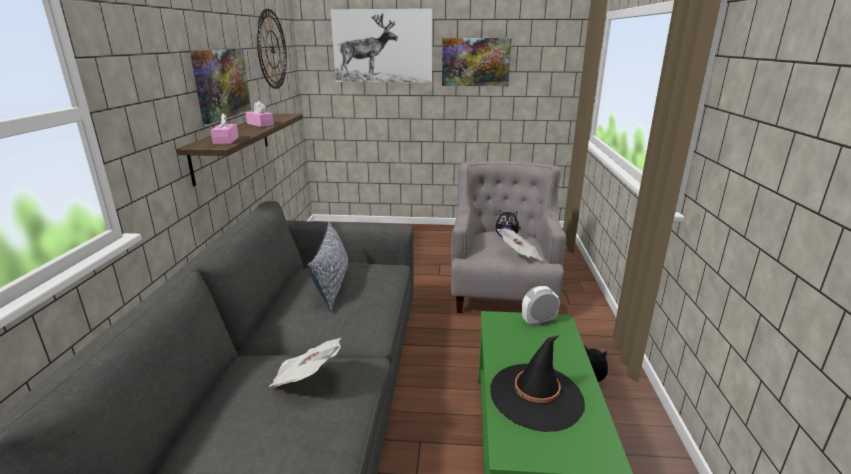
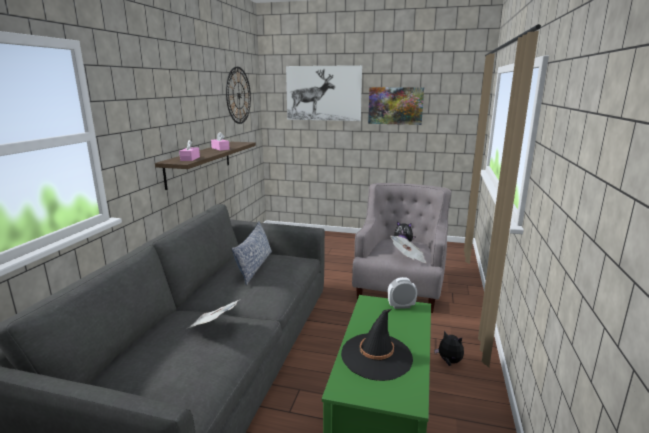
camera: 10 degrees right, 5 degrees down
picture [190,48,251,124] -> none

